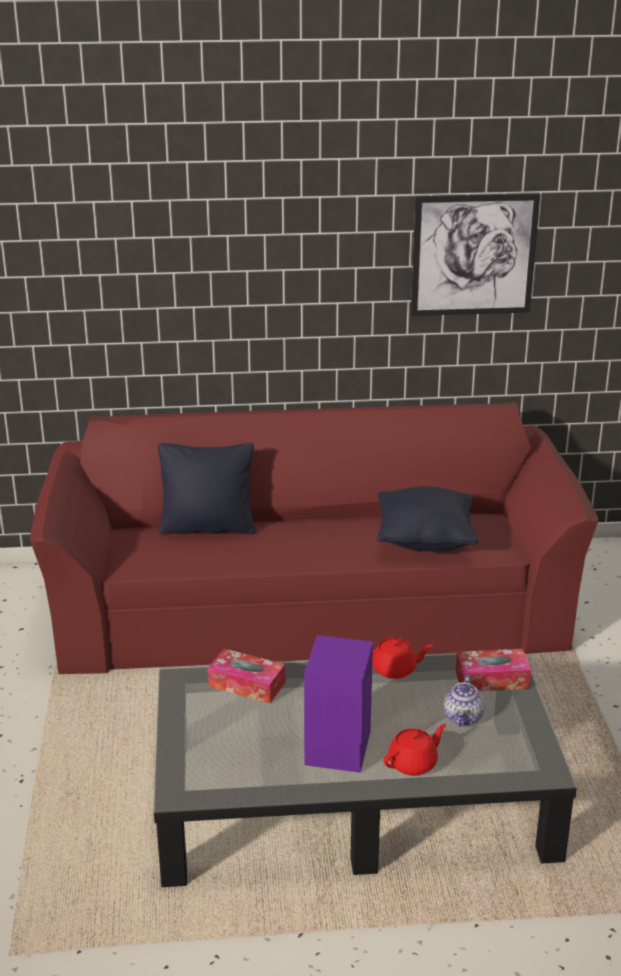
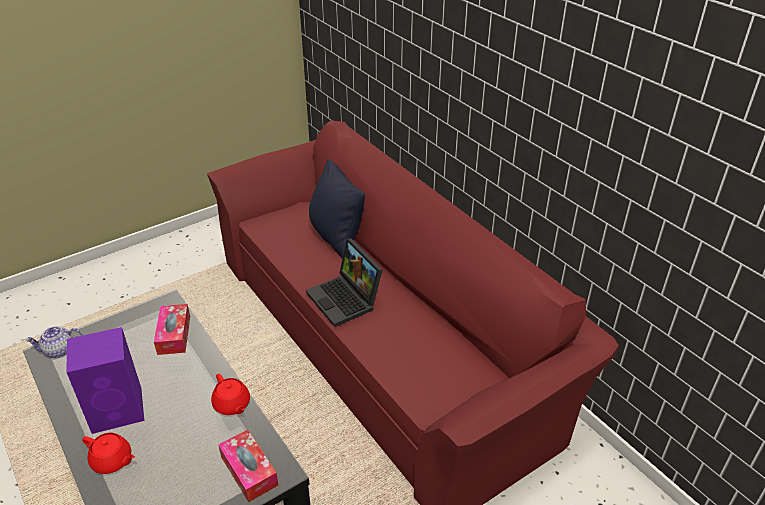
camera: 60 degrees right, 10 degrees up
black pillow [377,486,478,552] -> none
picture [411,194,540,316] -> none
teapot [443,675,485,727] -> teapot moved to [25,326,83,358]
none -> laptop [306,238,383,327]

